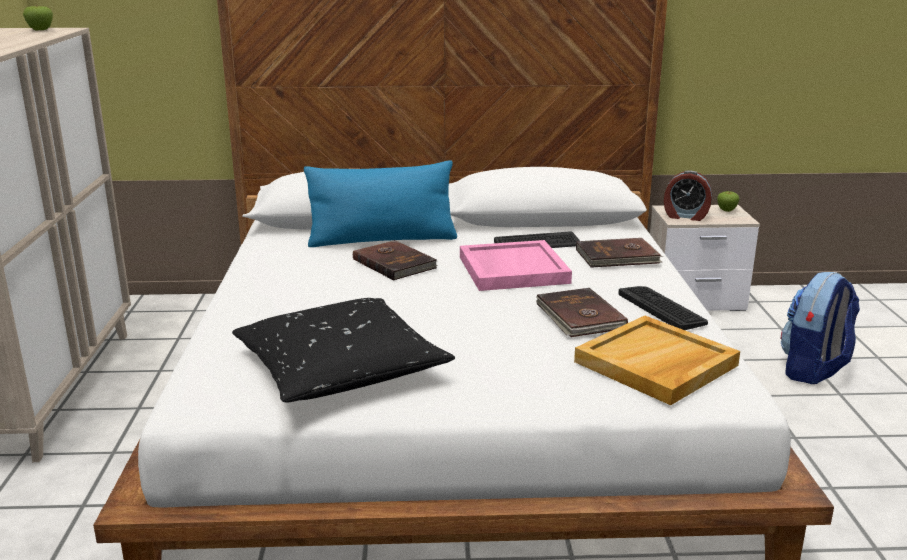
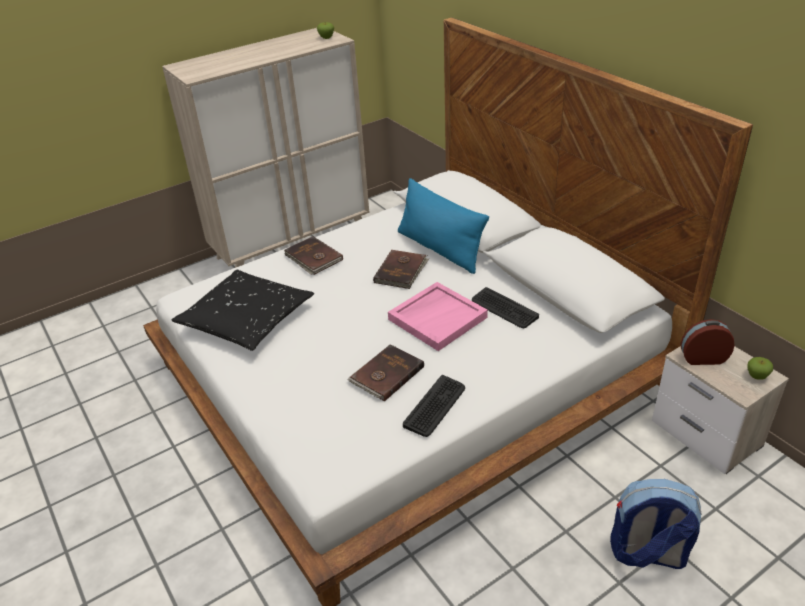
camera: 60 degrees right, 15 degrees up
beige tray [574,316,740,405] -> none
brown book [576,238,663,268] -> brown book moved to [284,236,343,275]
alarm clock [664,170,712,221] -> alarm clock turned 105 degrees clockwise [681,319,735,365]

